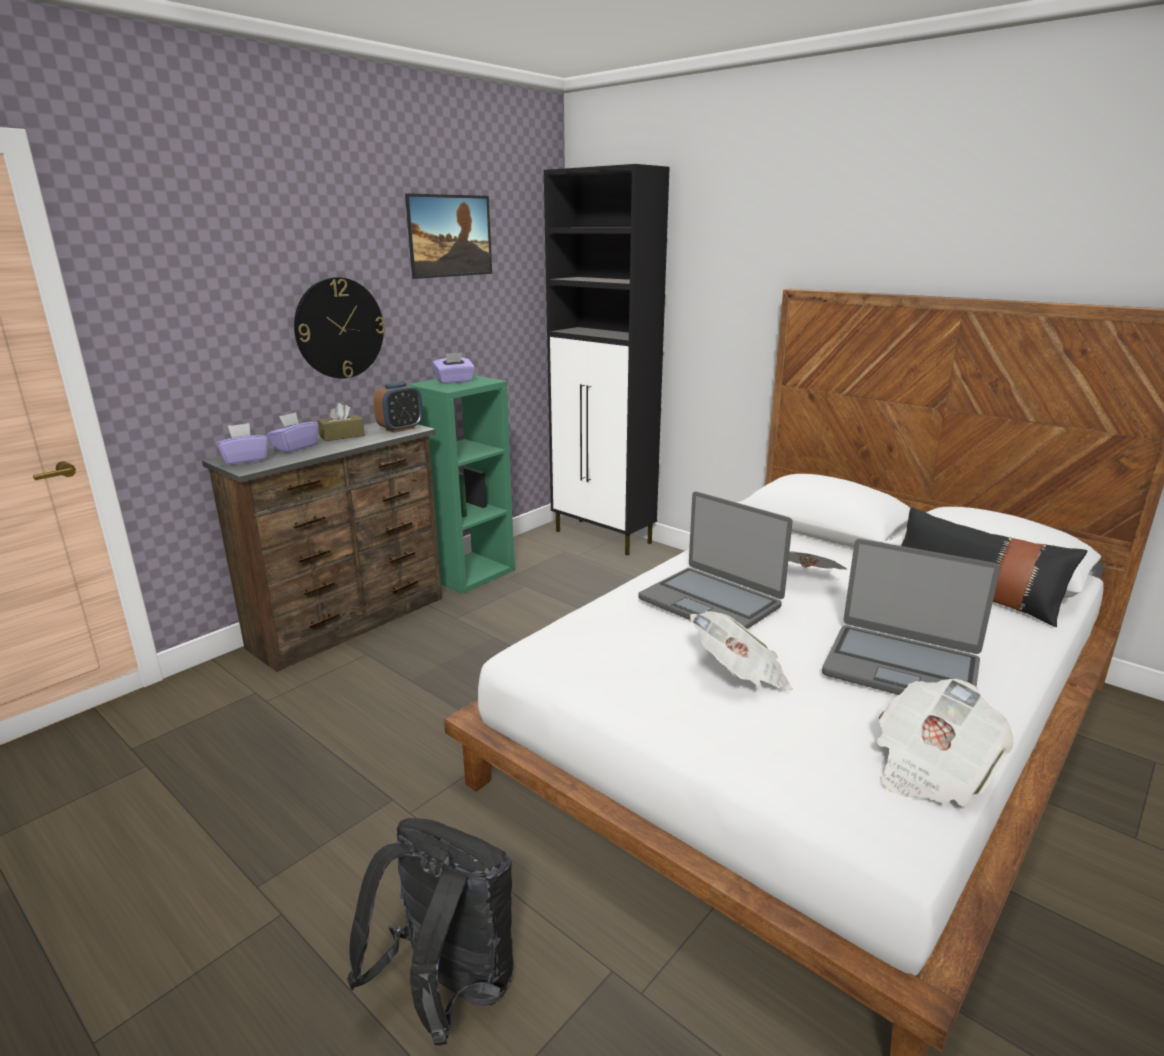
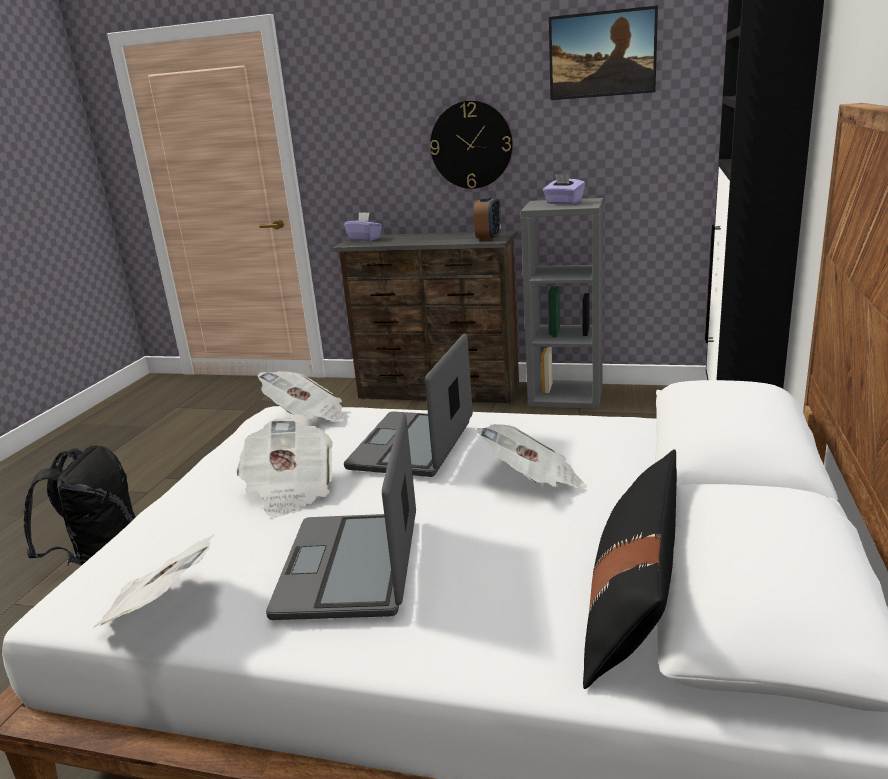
camera: 65 degrees right, 0 degrees up
purple tissue box [267,412,319,453] -> none
brown tissue box [318,403,365,441] -> none
alarm clock [373,382,423,433] -> alarm clock turned 90 degrees counterclockwise [474,196,501,241]
green bookcase [406,375,515,594] -> grey bookcase [521,198,603,409]
none -> newspaper [258,371,344,422]

